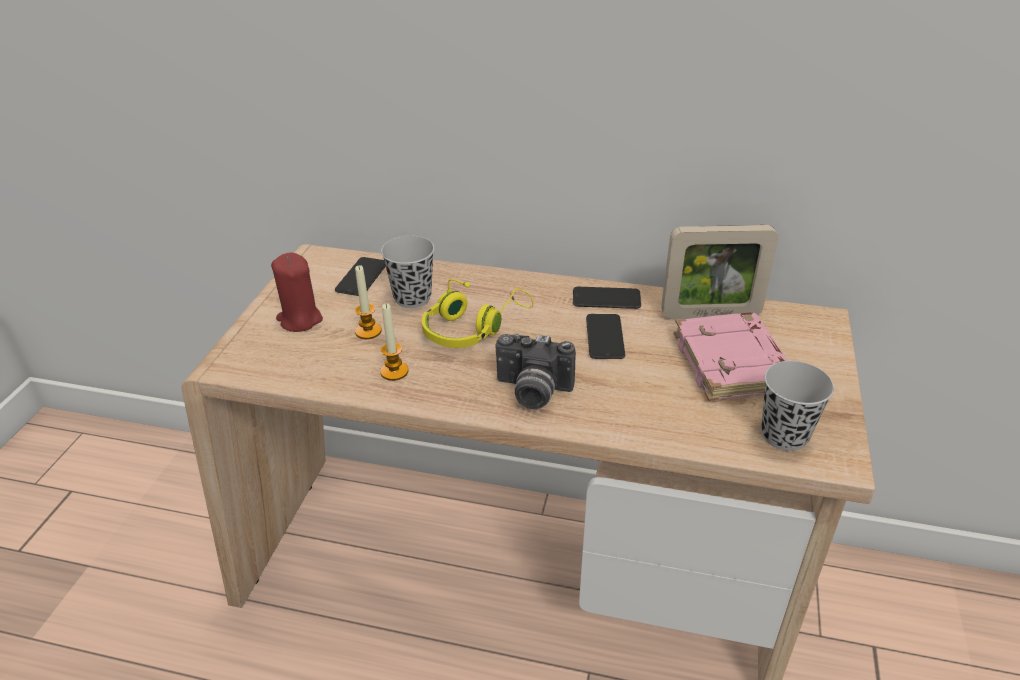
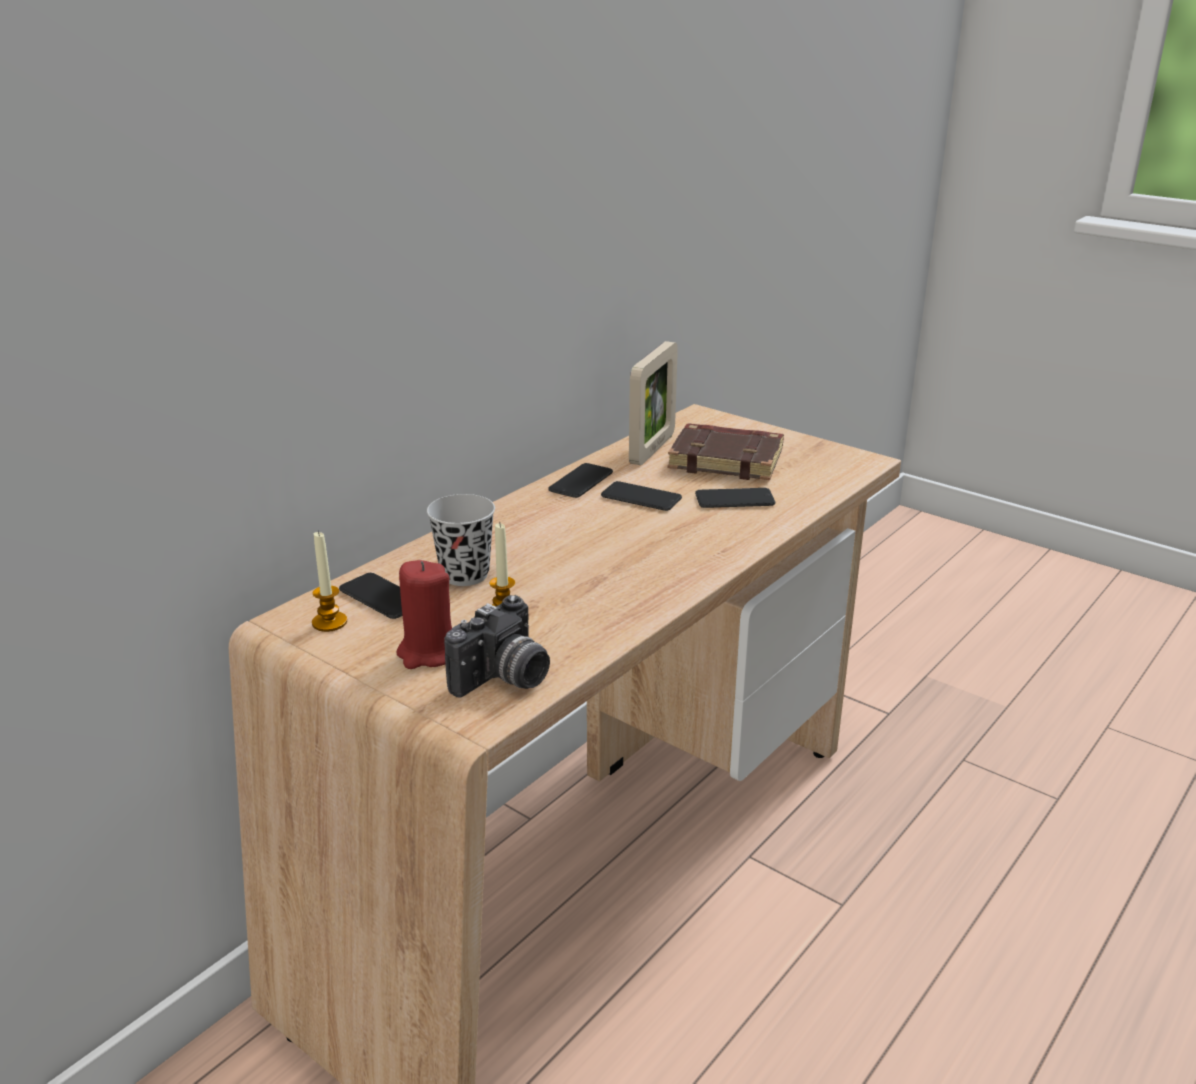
camera: 65 degrees left, 10 degrees down
candle [380,303,408,381] -> candle moved to [312,531,347,632]
yellow headphones [422,279,534,348] -> none
camera [496,333,576,410] -> camera moved to [444,595,550,698]
pink book [674,312,788,401] -> brown book [667,423,784,480]
black cup [761,361,834,451] -> none
none -> phone [695,488,775,508]

